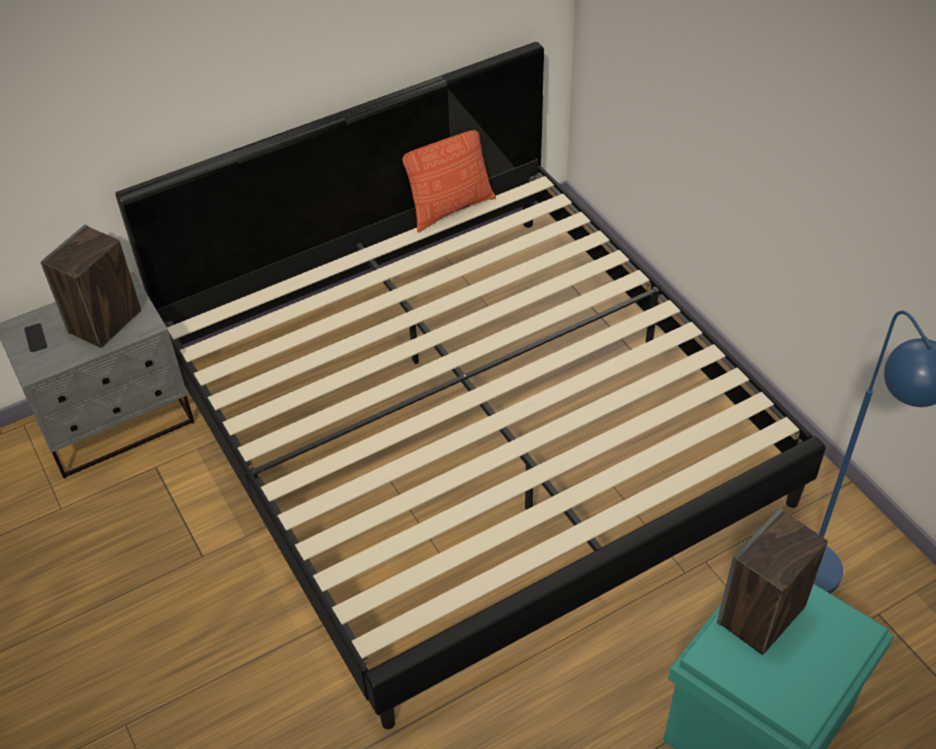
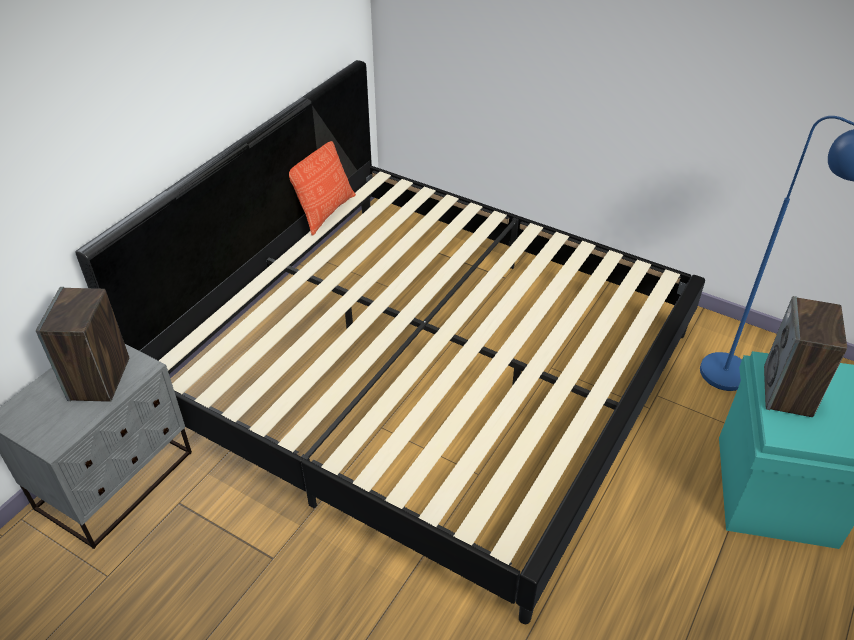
camera: 30 degrees left, 5 degrees down
phone [24,323,47,352] -> none

